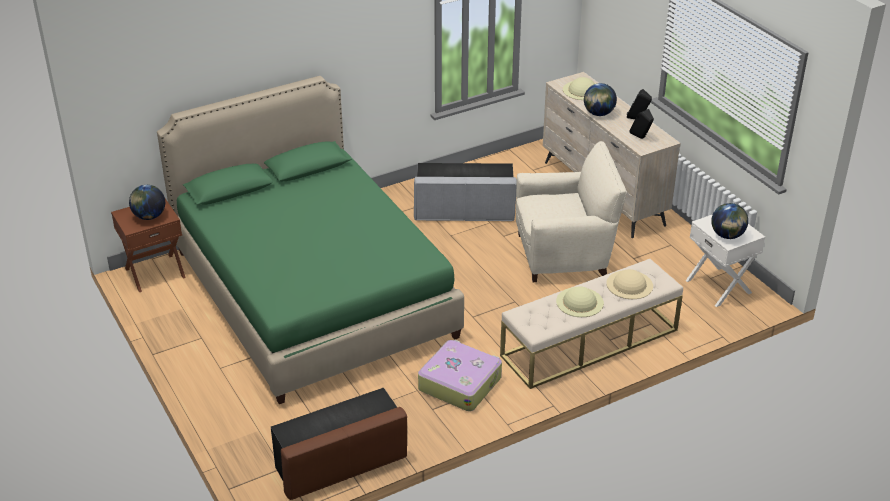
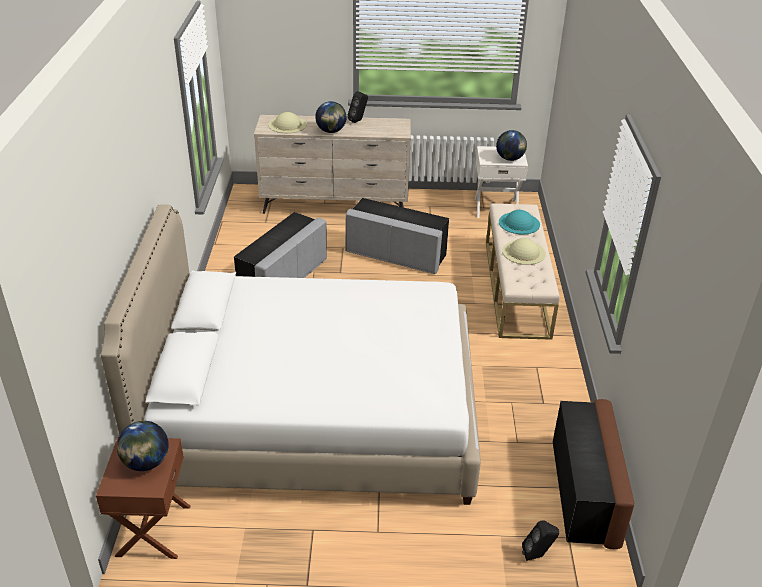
camera: 60 degrees left, 0 degrees up
green bed [157,76,464,404] -> white bed [101,204,481,505]
suitcase [418,340,502,411] -> none
beige armchair [516,141,627,282] -> grey ottoman [345,198,449,274]
beige hat [606,269,653,299] -> turquoise hat [499,210,540,235]
black speaker [630,109,654,139] -> black speaker moved to [522,520,559,561]

